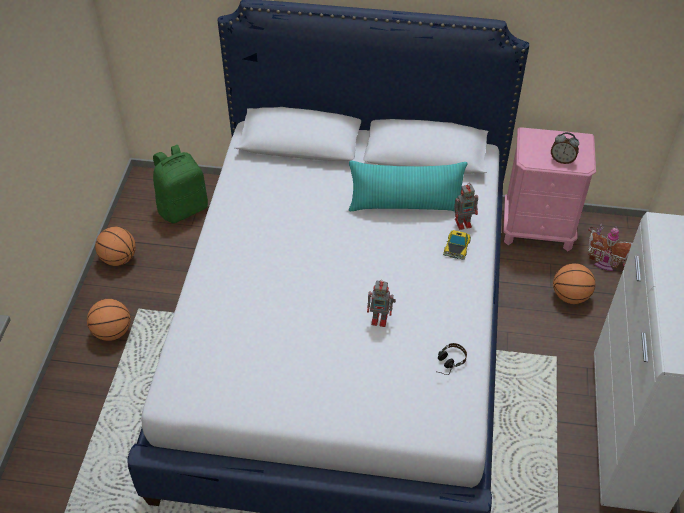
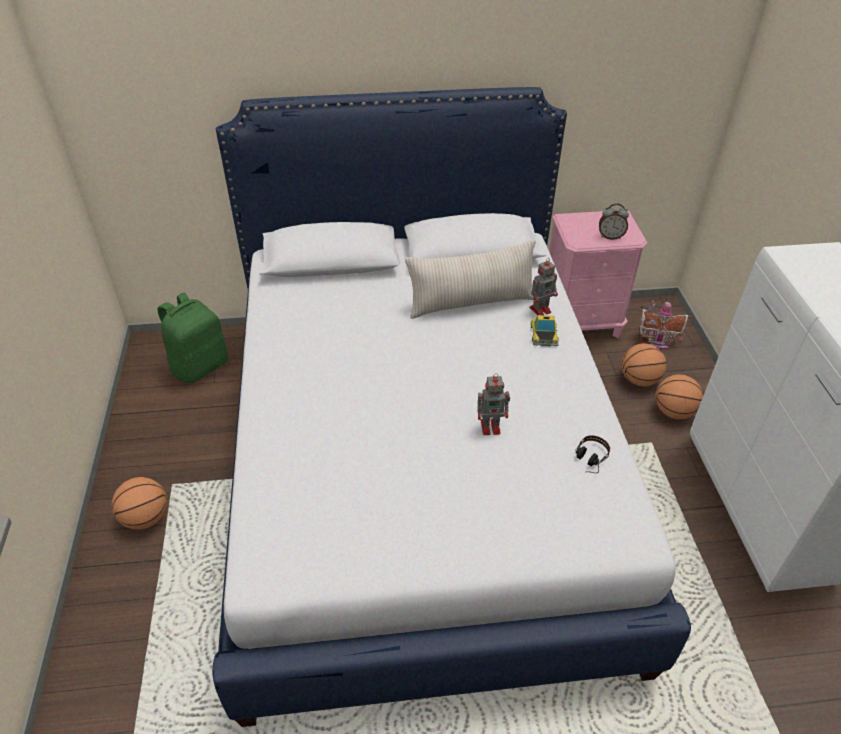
camera: 15 degrees left, 5 degrees down
basketball [95,227,136,266] -> basketball moved to [655,374,703,420]
turquoise pillow [349,161,468,211] -> beige pillow [405,240,536,319]

